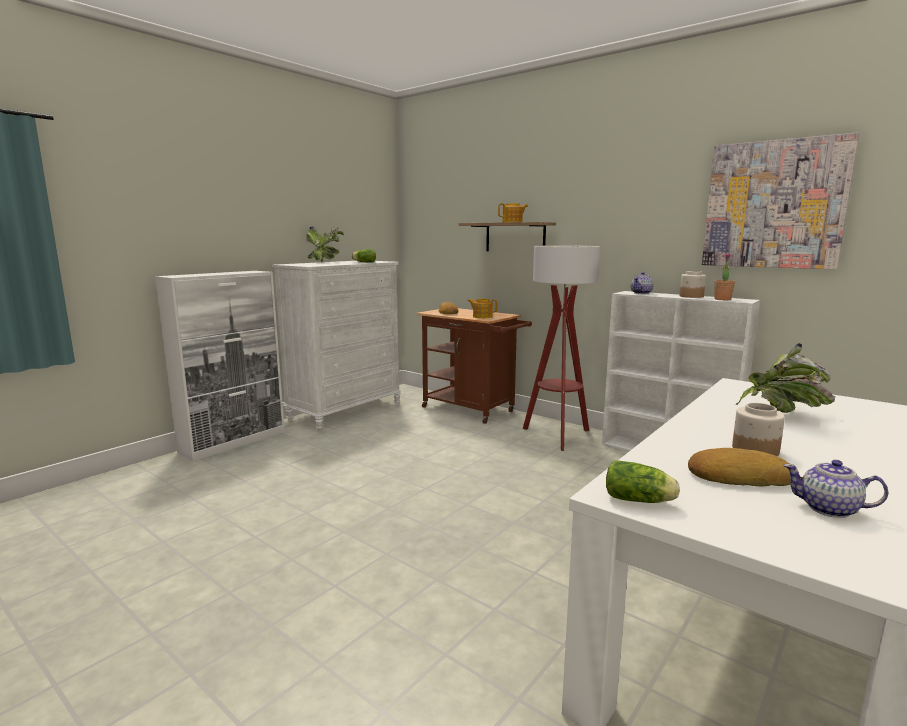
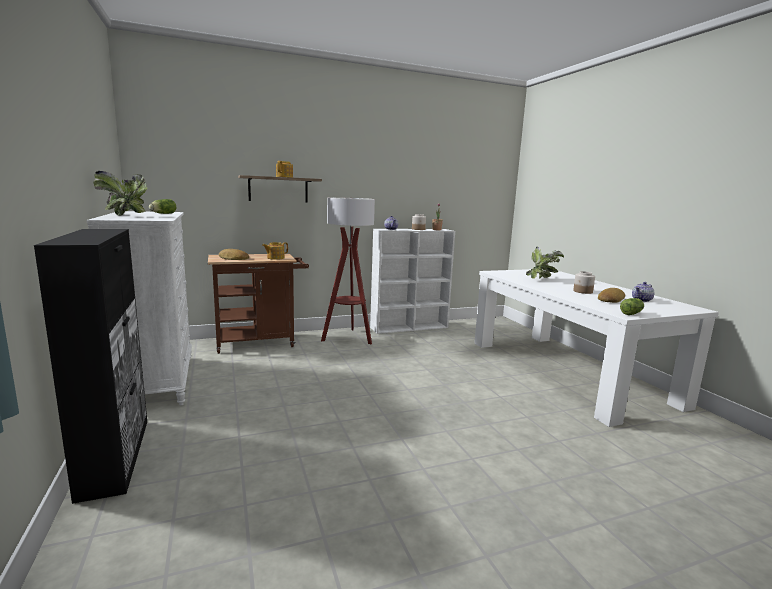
camera: 60 degrees left, 0 degrees up
white cabinet [155,271,285,461] -> black cabinet [34,229,147,504]
picture [702,132,859,270] -> none

